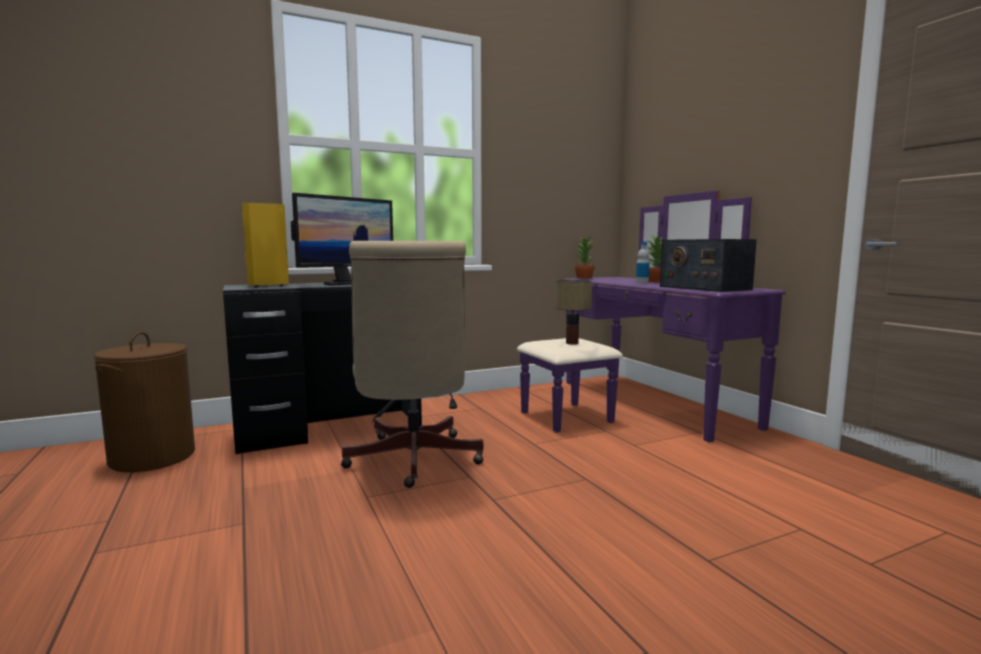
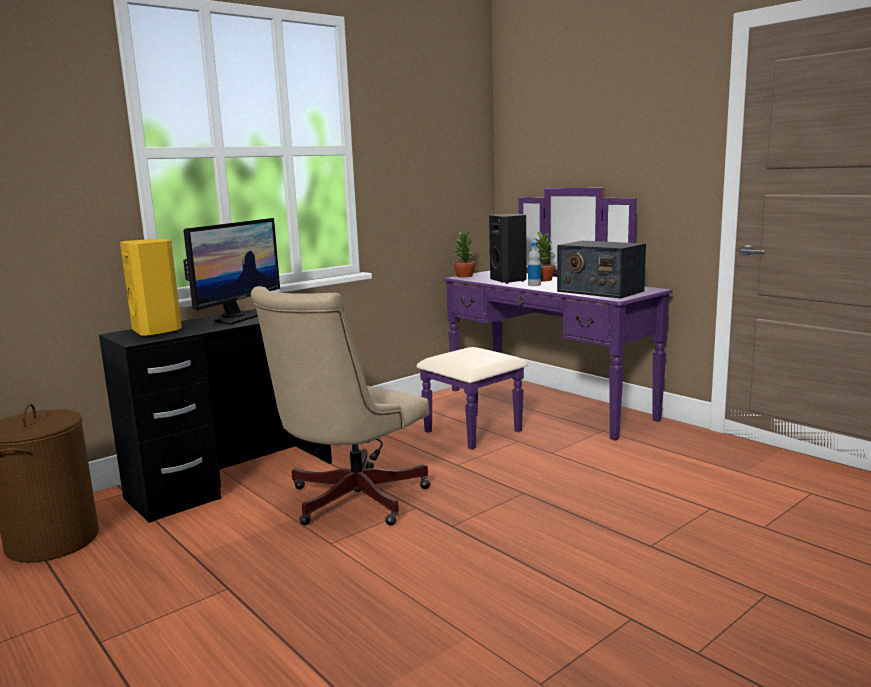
camera: 15 degrees left, 5 degrees up
beige office chair [341,241,484,488] -> beige office chair turned 60 degrees clockwise [251,286,430,526]
table lamp [555,280,592,345] -> none
none -> black speaker [489,214,526,284]

